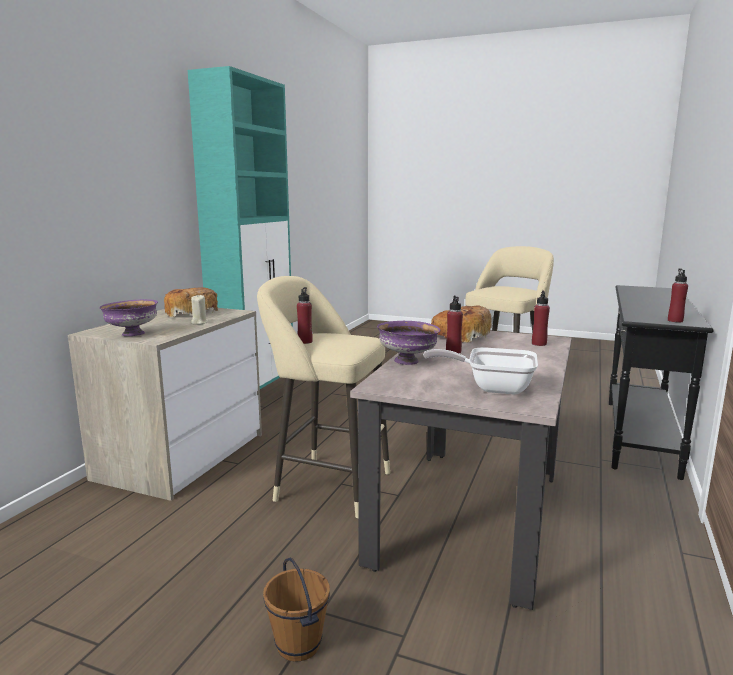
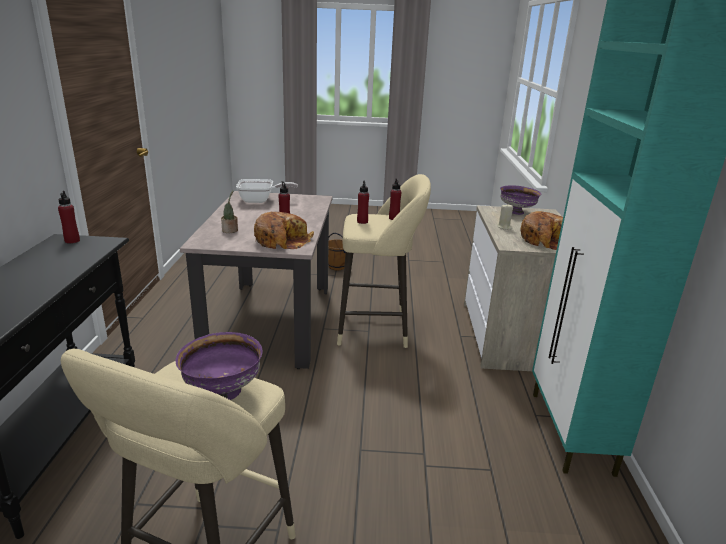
camera: 160 degrees right, 10 degrees up
purple bowl [377,321,440,365] -> purple bowl moved to [175,332,263,400]
red bottle [532,290,550,346] -> red bottle moved to [357,181,369,224]
none -> potted plant [221,190,238,233]

